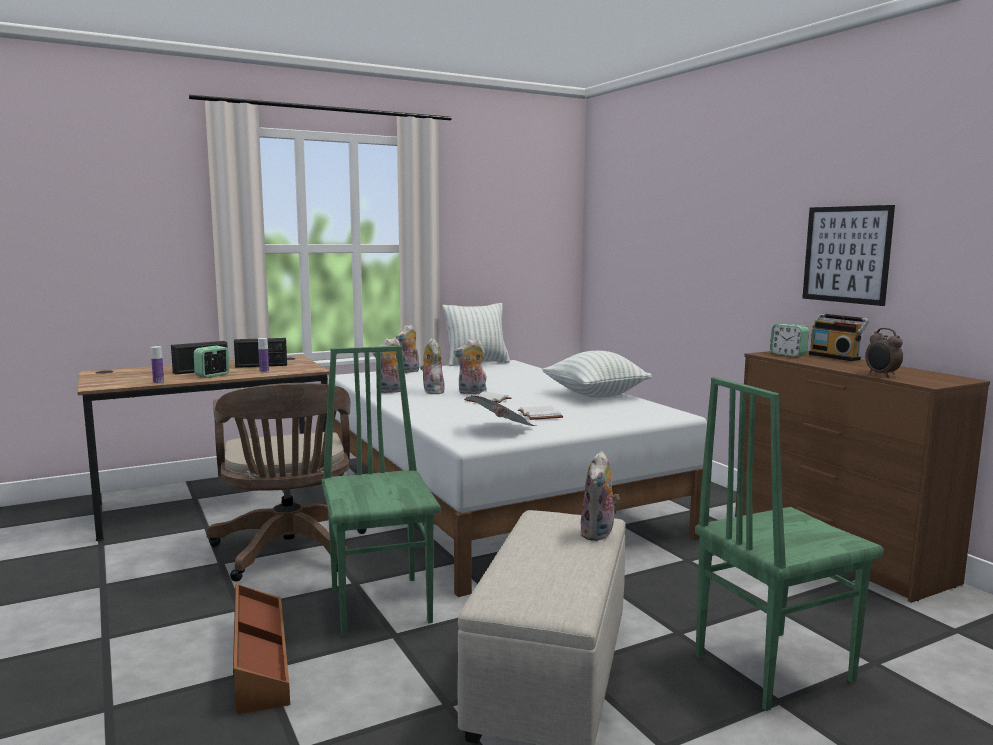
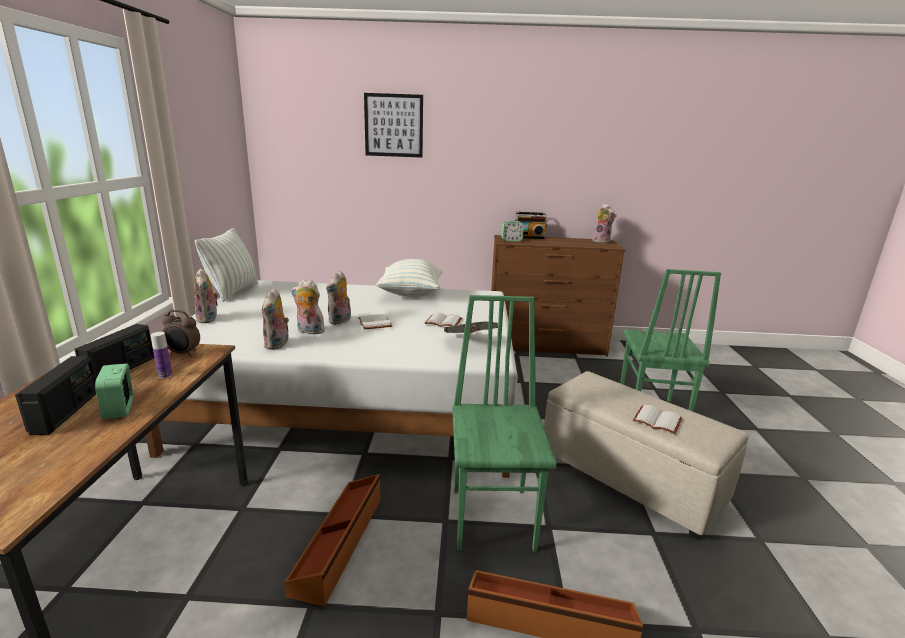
camera: 60 degrees left, 10 degrees up
bottle [151,346,164,384] -> none
brown office chair [207,383,367,582] -> brown storage box [284,474,380,607]
green chair [322,346,441,636] -> green chair turned 75 degrees clockwise [452,295,557,552]
plush toy [580,451,620,541] -> plush toy moved to [592,204,617,243]
picture [802,205,895,306] -> picture moved to [364,93,423,158]
alarm clock [865,328,903,377] -> alarm clock moved to [162,310,200,356]
none -> white book [633,405,682,434]

